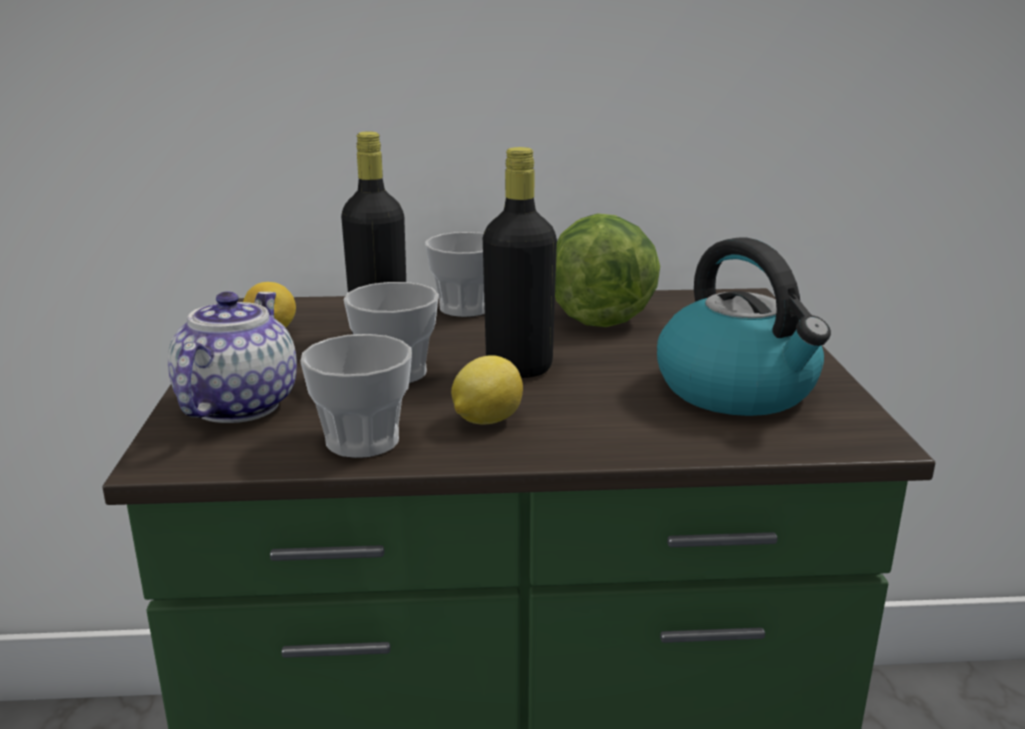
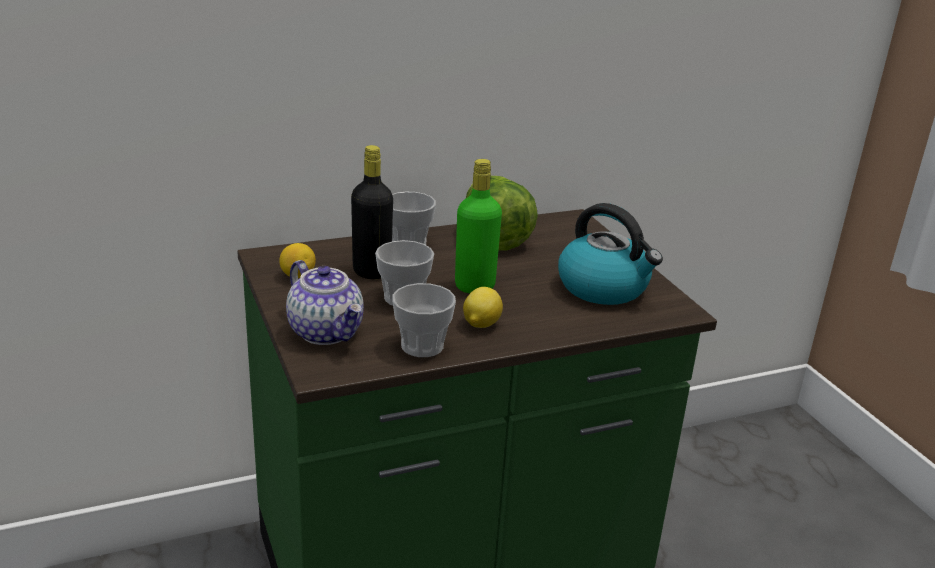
camera: 20 degrees left, 5 degrees up
teapot [168,292,297,423] -> teapot turned 150 degrees clockwise [286,260,364,345]
black bottle [483,147,557,378] -> green bottle [455,159,502,293]

